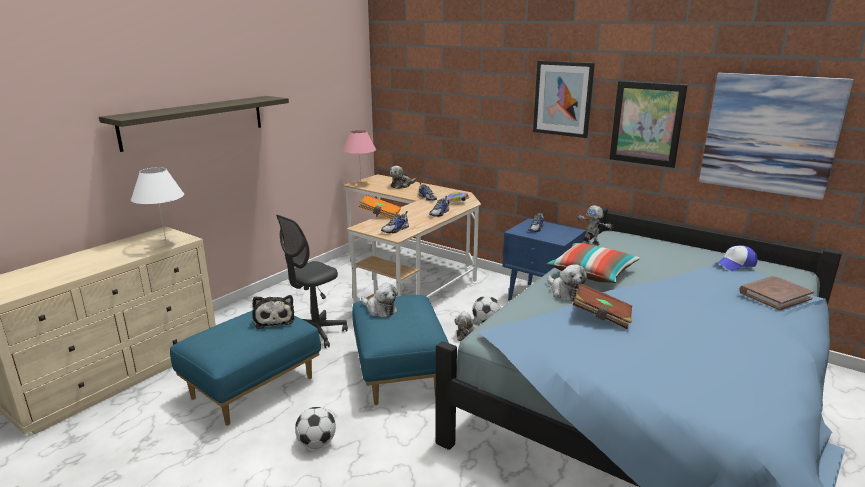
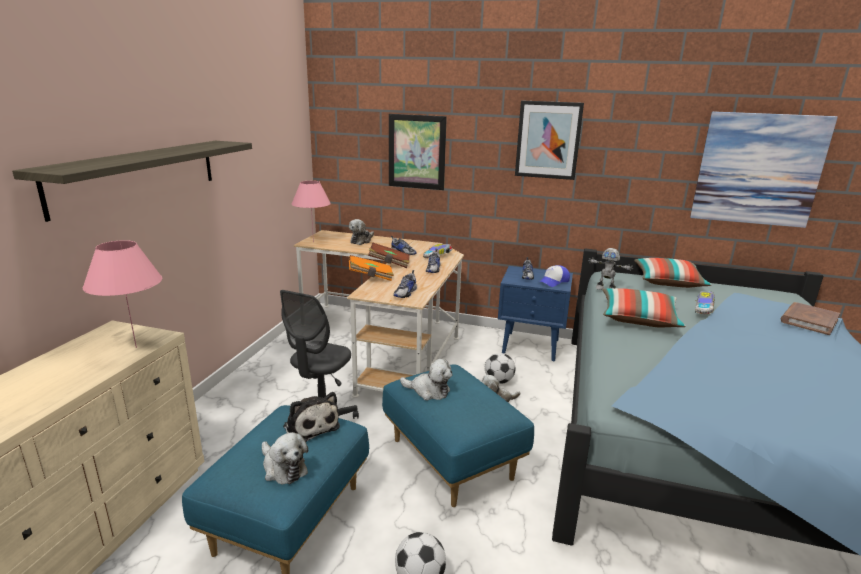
camera: 20 degrees left, 0 degrees up
white table lamp [131,167,184,245] -> pink table lamp [83,240,162,348]
plush toy [547,264,587,301] -> plush toy moved to [262,432,308,484]
brown book [573,283,632,329] -> brown book moved to [368,243,410,268]
picture [609,81,688,168] -> picture moved to [389,114,447,190]
cap [716,245,758,270] -> cap moved to [539,265,570,287]
none -> pillow [634,258,711,288]
none -> toy car [695,291,715,314]

